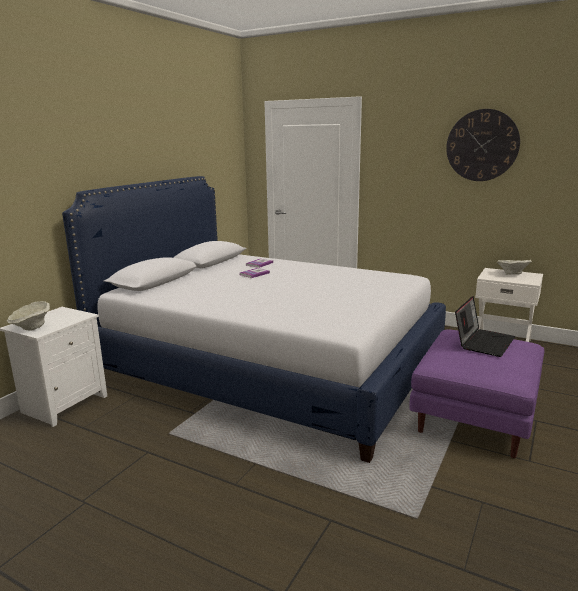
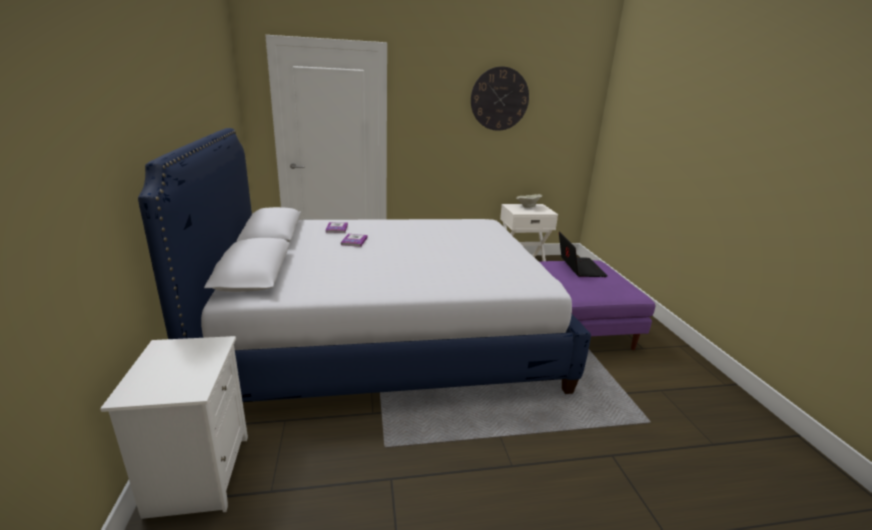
camera: 40 degrees left, 5 degrees up
beige bowl [7,301,50,331] -> none

